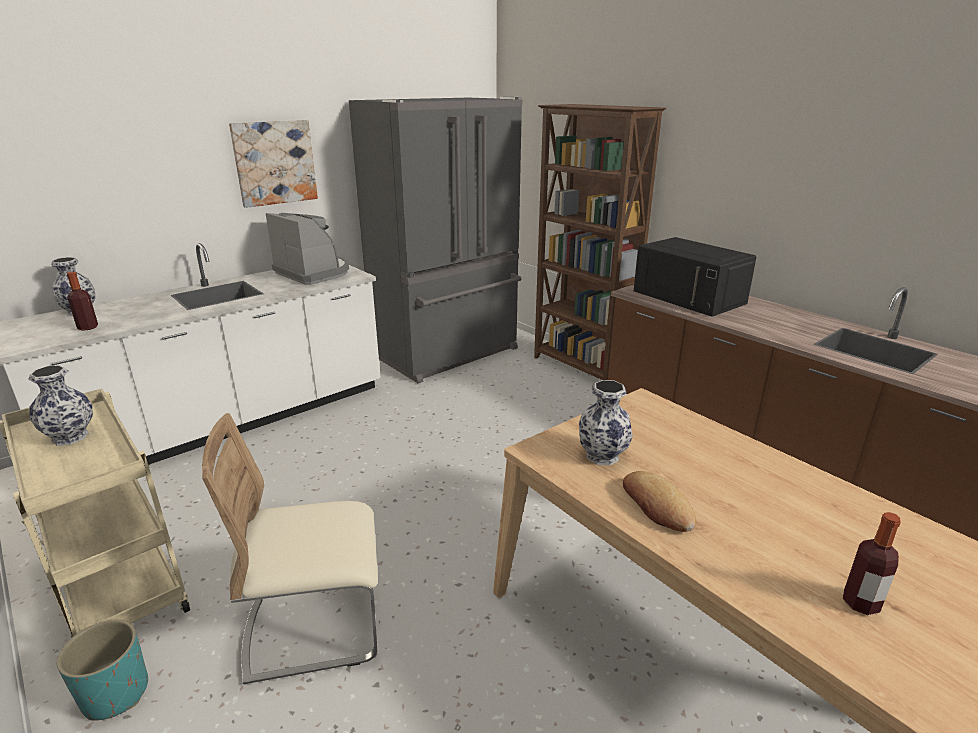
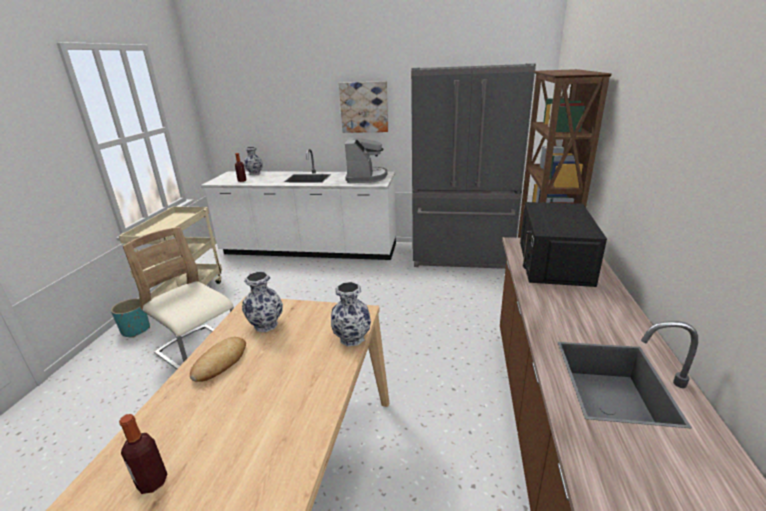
camera: 50 degrees right, 0 degrees up
vase [28,365,93,446] -> vase moved to [331,282,371,346]

